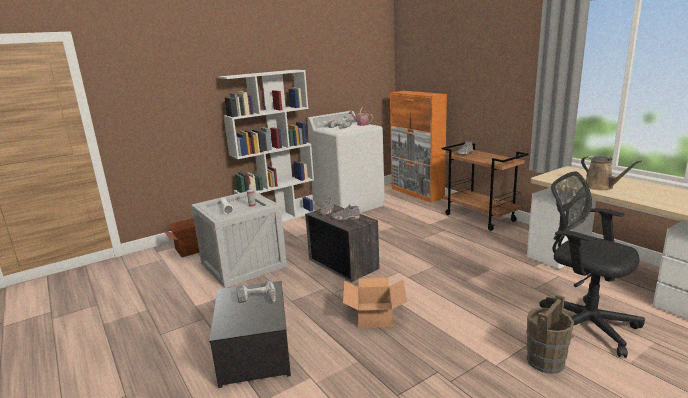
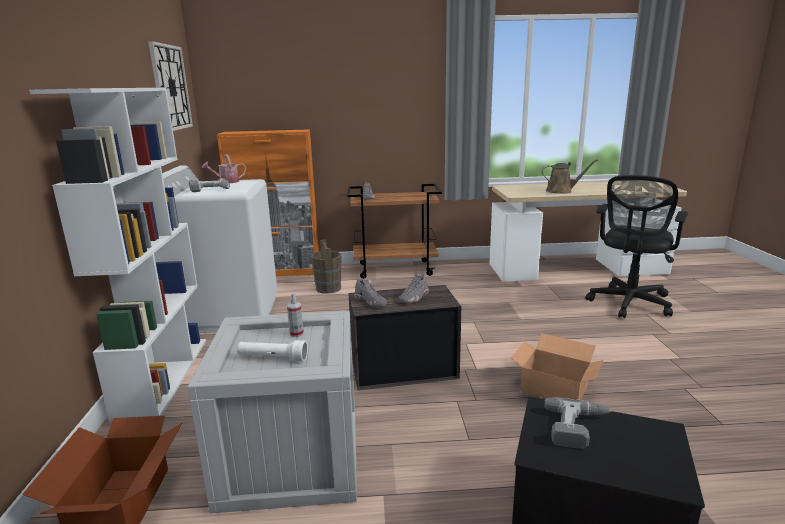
camera: 60 degrees left, 0 degrees up
brown bucket [527,295,574,374] -> brown bucket moved to [311,240,342,294]
black office chair [540,171,645,358] -> black office chair turned 45 degrees counterclockwise [585,175,688,318]
none -> wall clock [148,41,193,131]

